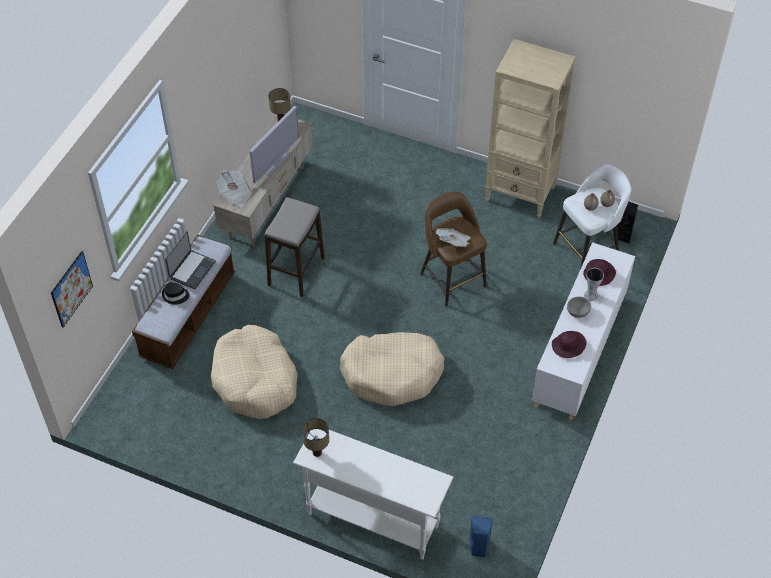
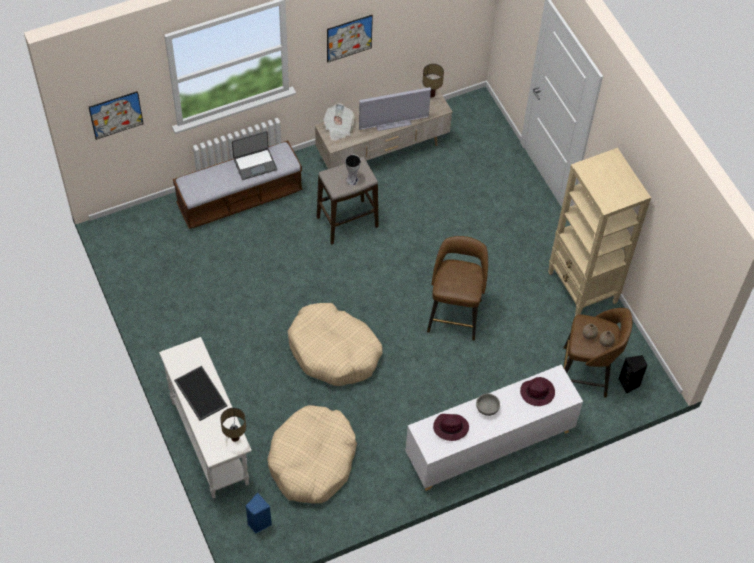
camera: 40 degrees right, 5 degrees up
black hat [162,282,190,305] -> none
beige dog bed [211,325,298,419] -> beige dog bed moved to [267,405,357,503]
table lamp [302,418,329,457] -> table lamp moved to [220,408,246,442]
newspaper [436,228,471,247] -> none
white stool [553,164,631,269] -> brown stool [563,308,632,398]
vase [584,268,604,301] -> vase moved to [345,155,361,185]
none -> tray [174,366,227,421]
none -> picture [327,15,373,63]

